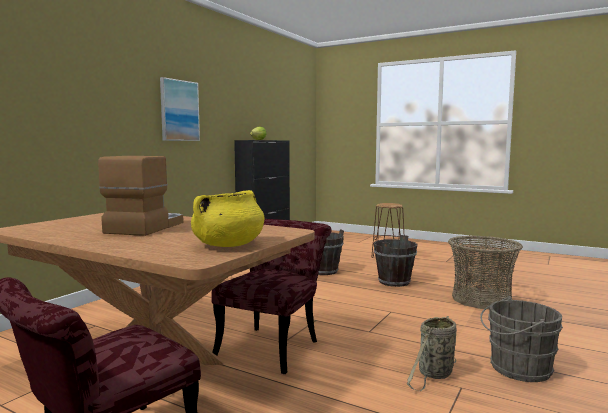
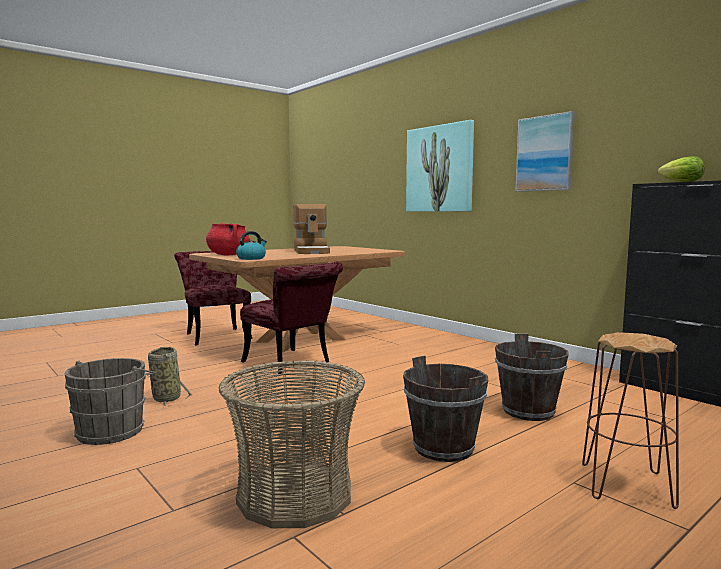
camera: 110 degrees right, 0 degrees up
coffee machine [98,156,183,236] -> coffee machine turned 45 degrees clockwise [294,204,330,254]
yellow cooking pot [191,190,264,247] -> red cooking pot [206,223,250,255]
none -> kettle [236,231,267,260]
none -> picture [406,120,474,212]

